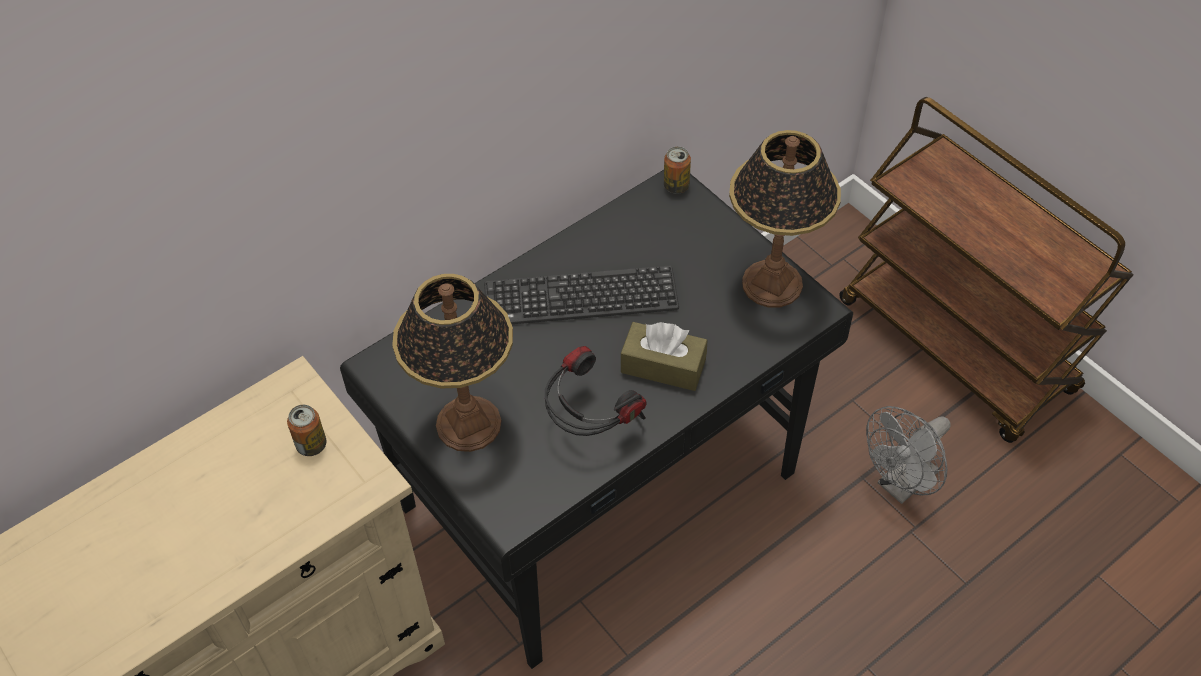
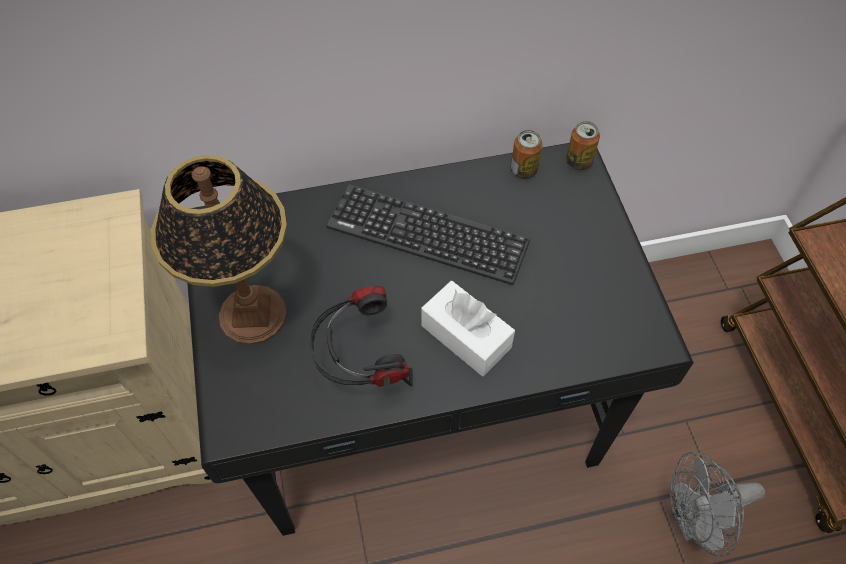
camera: 25 degrees right, 5 degrees up
can [287,405,327,456] -> can moved to [510,130,543,179]
brown tissue box [621,322,708,391] -> white tissue box [421,281,515,376]
table lamp [729,130,841,308] -> none

